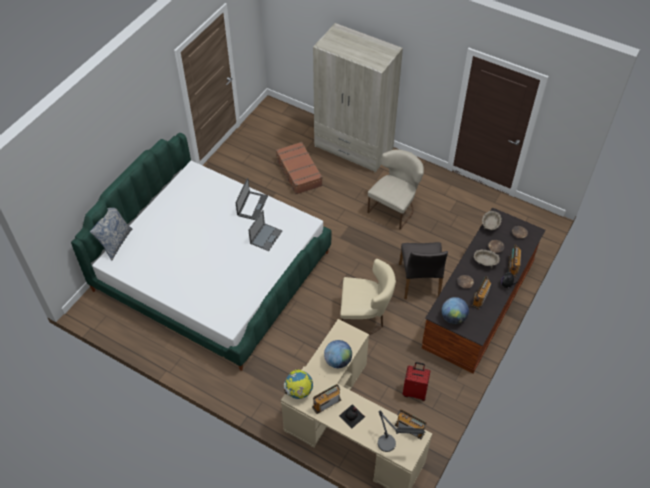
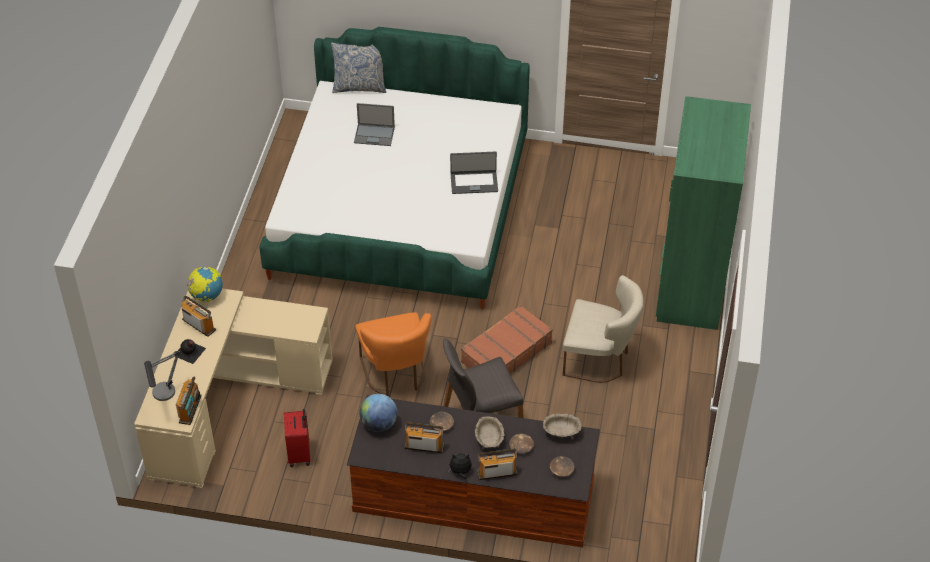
camera: 70 degrees right, 5 degrees down
laptop [248,210,283,251] -> laptop moved to [354,103,395,146]
brown suitcase [276,142,322,194] -> brown suitcase moved to [461,305,553,374]
beige wardrobe [313,23,403,172] -> green wardrobe [656,96,751,330]
globe [324,340,352,368] -> none
beige chair [340,259,396,335] -> orange chair [356,312,431,396]

